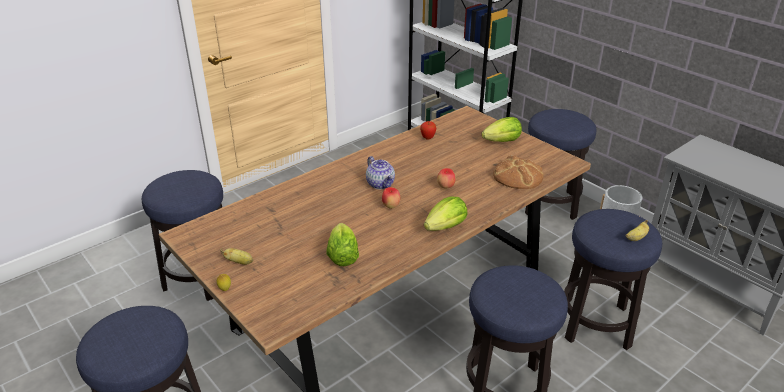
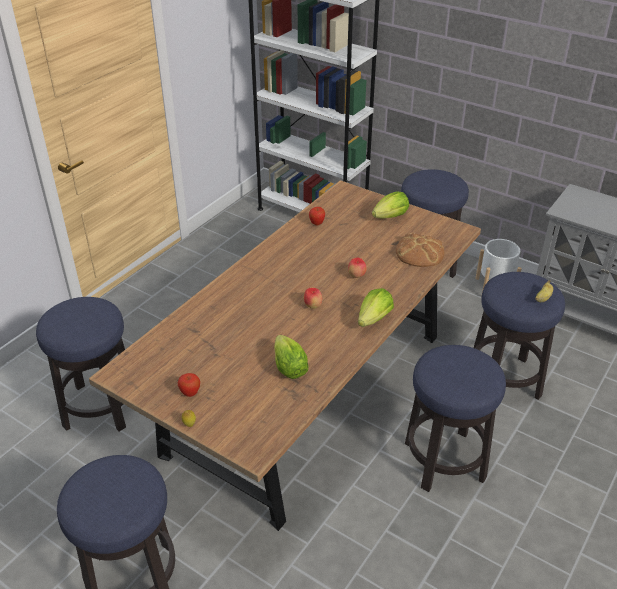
camera: 15 degrees left, 5 degrees up
banana [220,248,253,265] -> apple [178,373,200,397]
teapot [366,156,395,189] -> none

